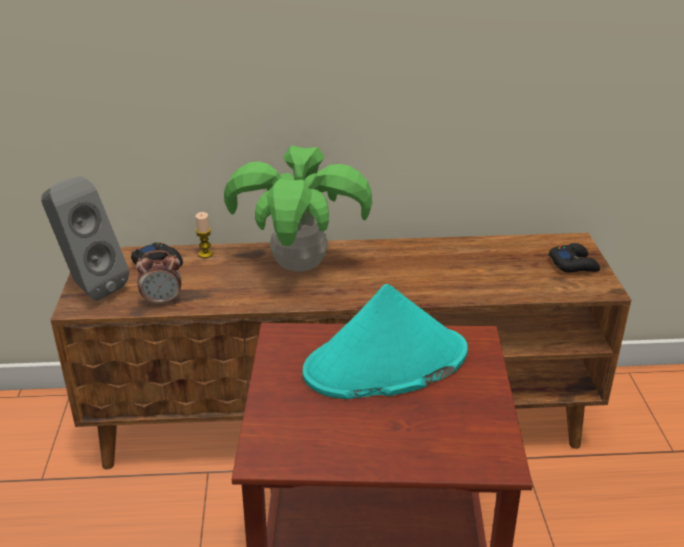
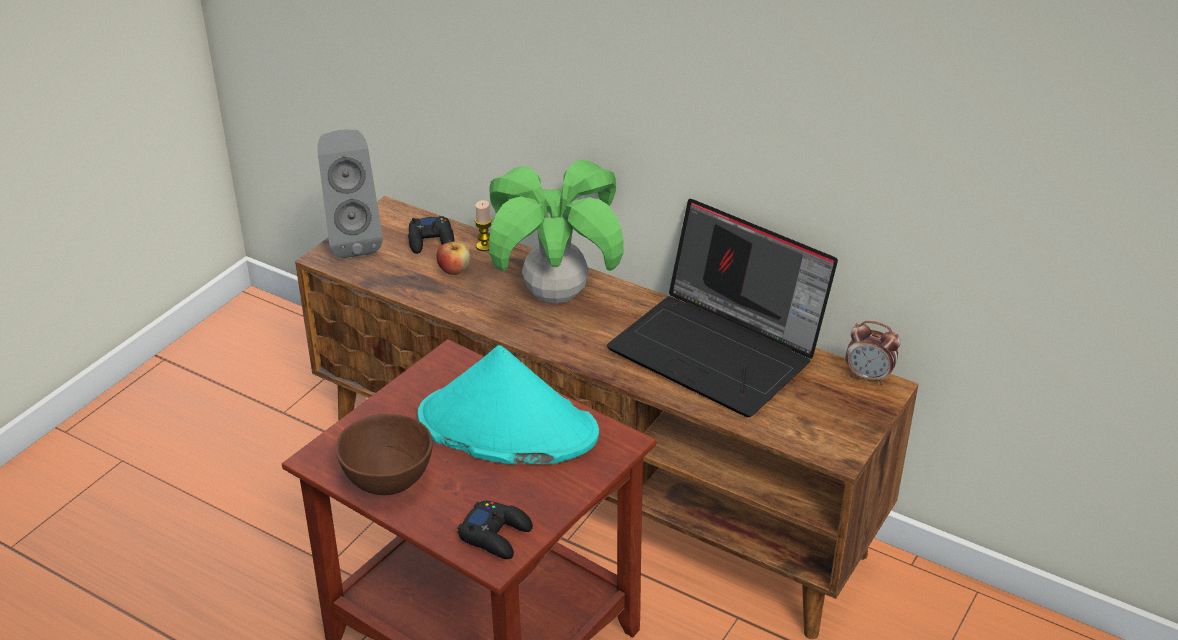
camera: 35 degrees right, 5 degrees up
alarm clock [136,250,182,306] -> alarm clock moved to [846,321,901,385]
black game controller [548,243,600,272] -> black game controller moved to [457,501,533,559]
none -> brown bowl [336,414,433,495]
none -> apple [436,240,471,275]
none -> laptop [607,199,838,417]

